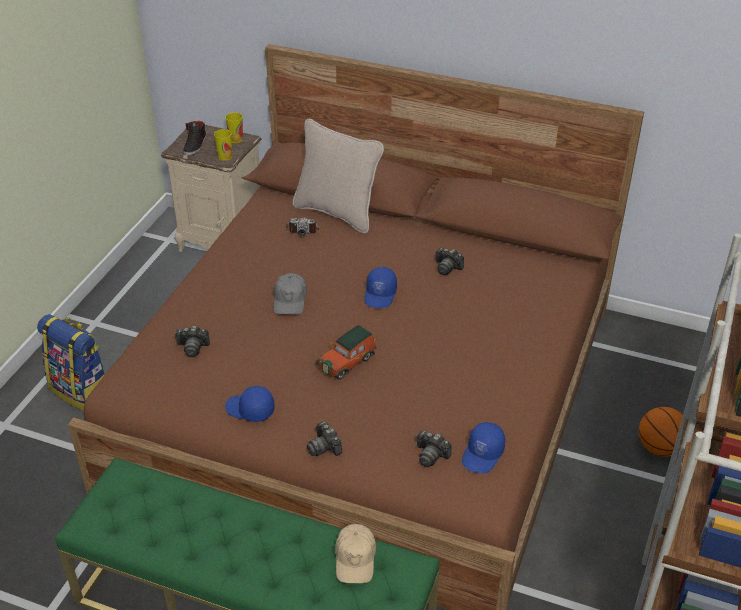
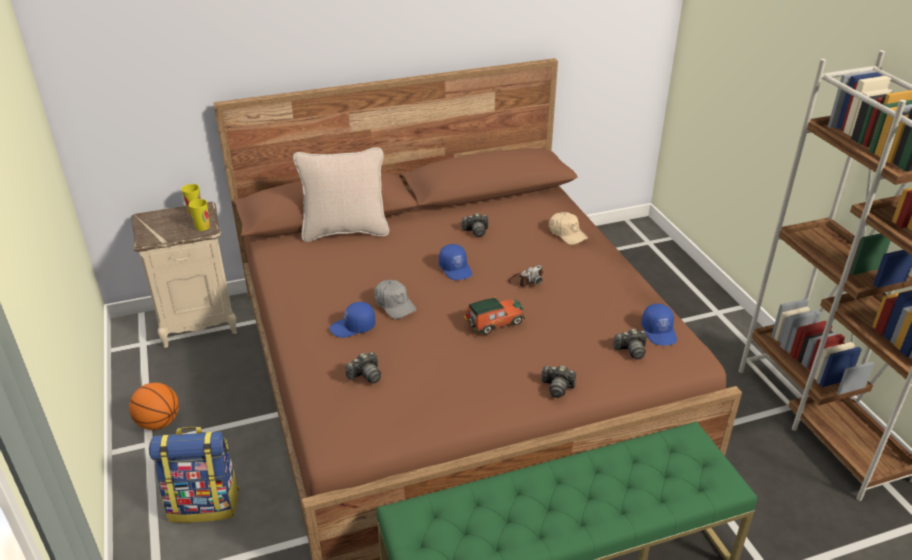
camera: 40 degrees left, 5 degrees down
black shoe [183,121,206,155] -> none
blue cap [225,386,275,422] -> blue cap moved to [329,302,375,338]
camera [286,217,319,236] -> camera moved to [508,265,543,287]
toy car [316,325,376,380] -> toy car turned 120 degrees counterclockwise [464,297,525,335]
beige cap [335,524,376,583] -> beige cap moved to [549,212,588,245]
basketball [639,407,683,457] -> basketball moved to [129,383,179,430]

